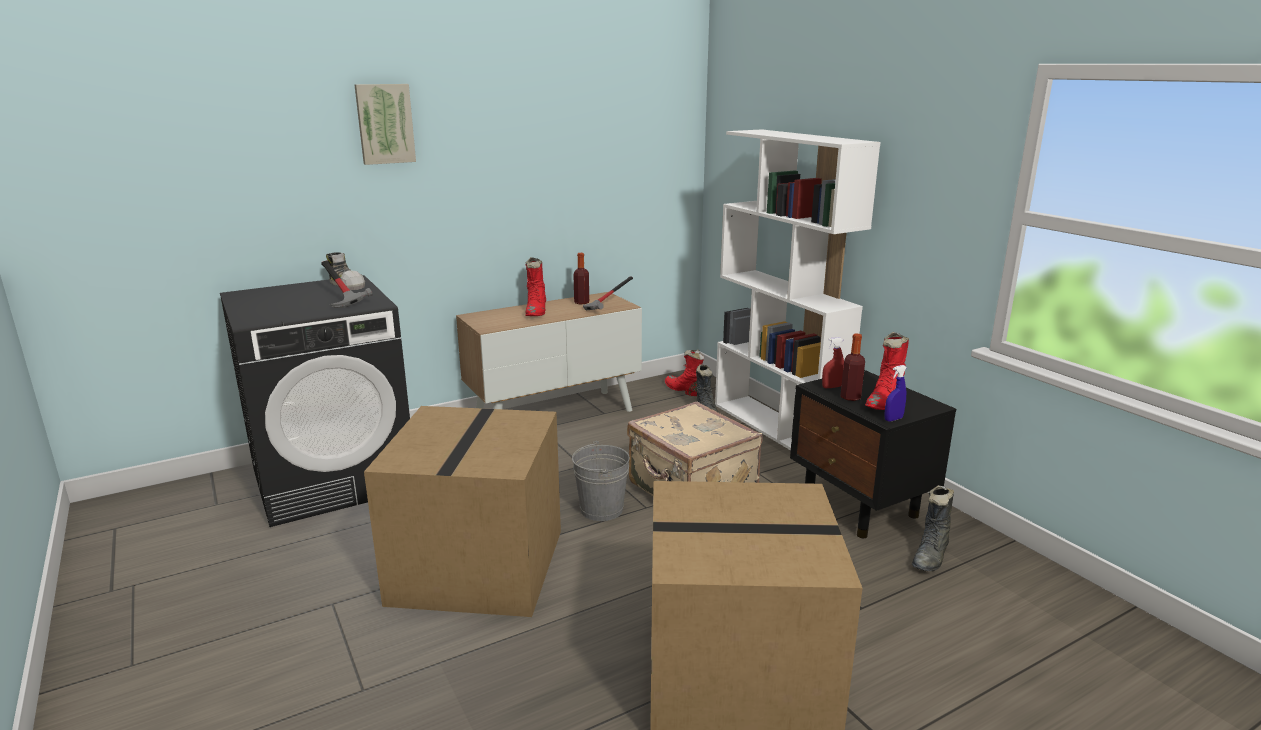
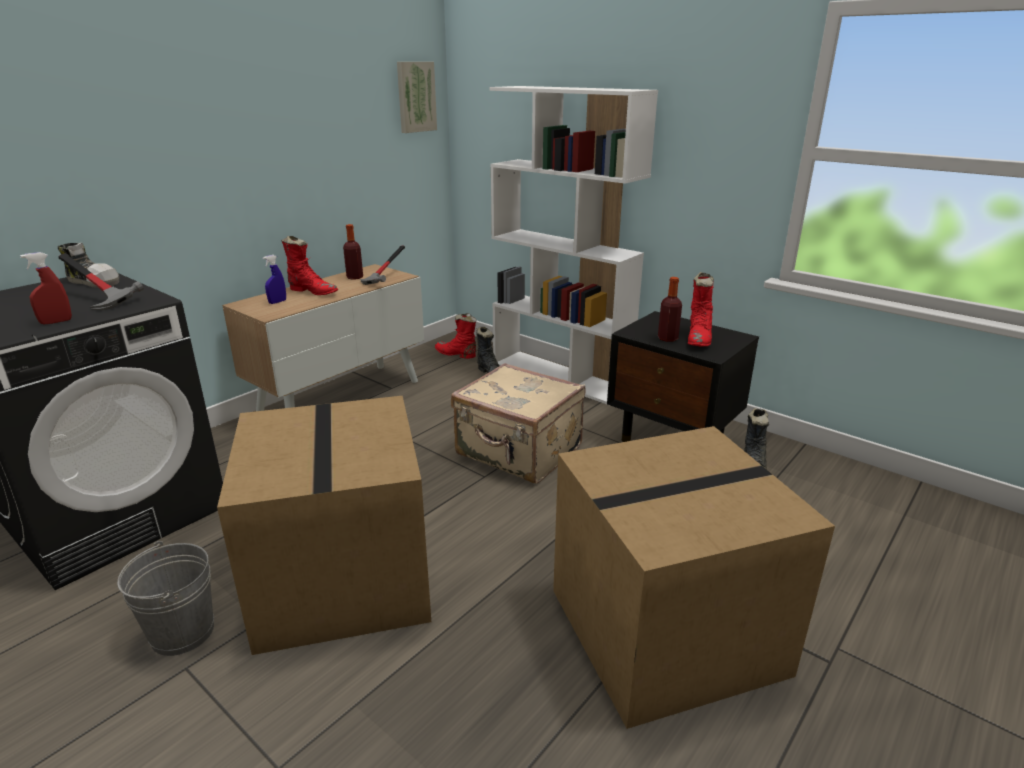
camera: 20 degrees left, 5 degrees up
picture [354,84,416,165] -> picture moved to [397,62,437,133]
red boot [525,257,546,316] -> red boot turned 45 degrees counterclockwise [281,236,338,295]
grey bucket [572,441,630,521] -> grey bucket moved to [117,541,214,656]
red spray bottle [822,337,844,388] -> red spray bottle moved to [20,252,72,324]
blue spray bottle [884,365,907,422] -> blue spray bottle moved to [263,255,286,304]

